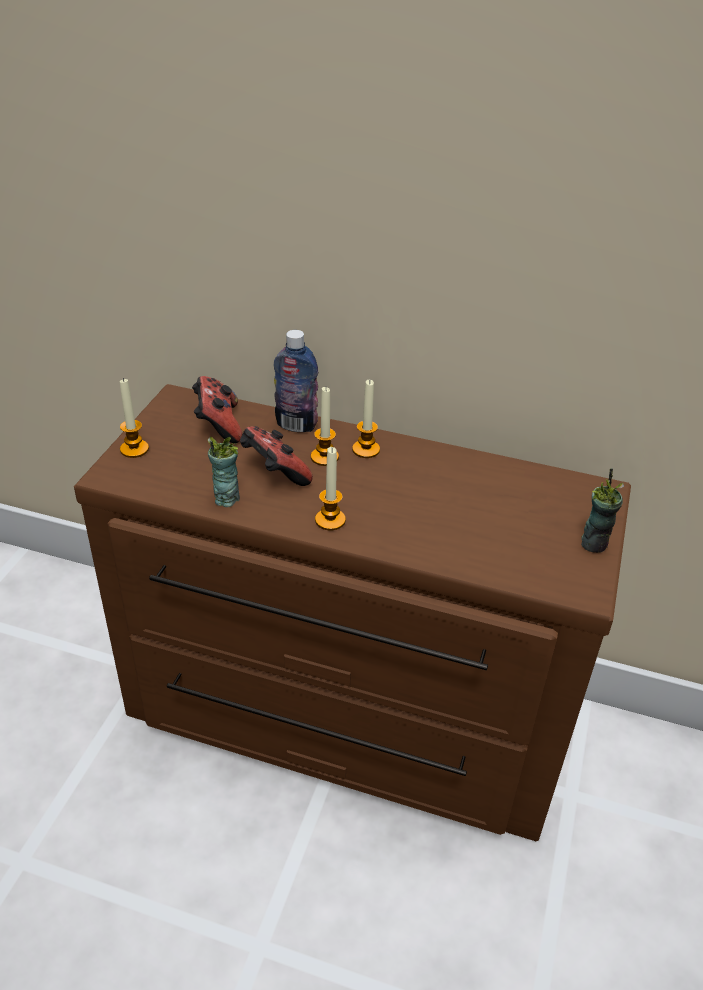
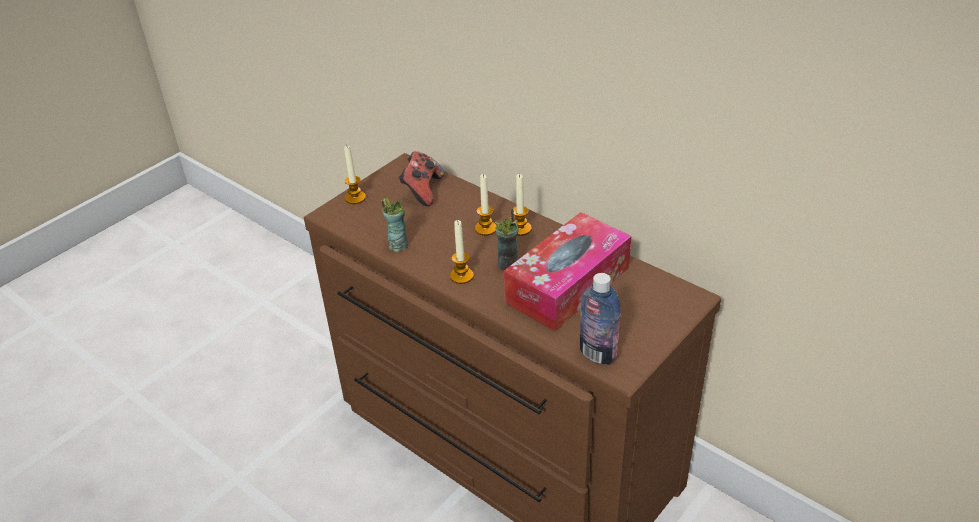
camera: 25 degrees right, 0 degrees up
game controller [240,426,313,486] -> none
bottle [274,330,318,432] -> bottle moved to [580,273,621,365]
cup [581,468,624,553] -> cup moved to [494,208,518,271]
none -> tissue box [504,212,632,331]

